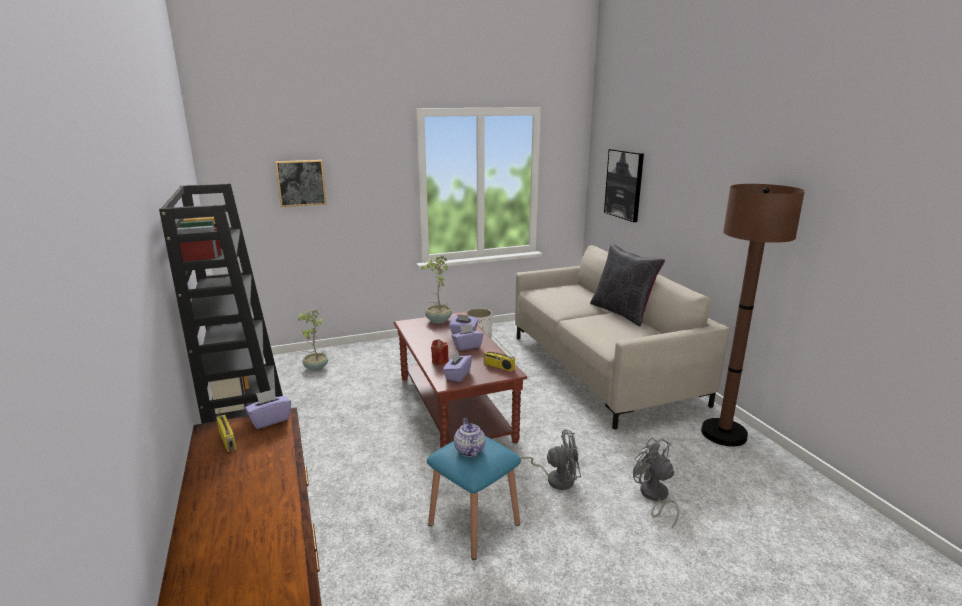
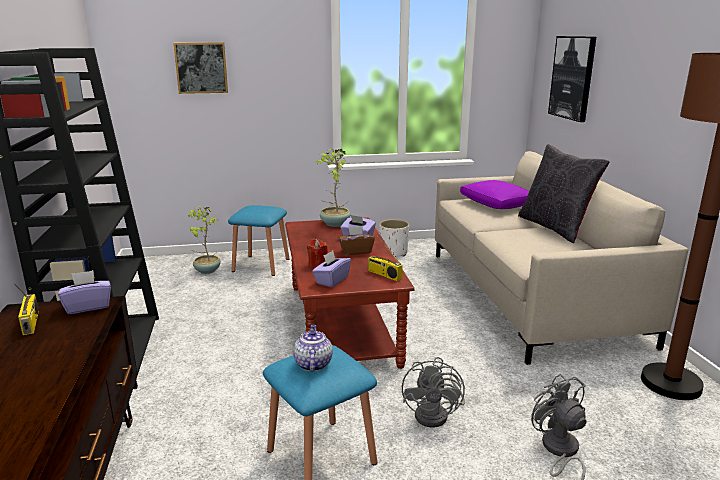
camera: 10 degrees right, 0 degrees up
purple tissue box [452,324,483,351] -> brown tissue box [339,226,375,255]
grey fan [520,430,581,490] -> grey fan turned 90 degrees clockwise [402,357,465,428]
none -> blue stool [228,205,290,276]
none -> purple pillow [460,180,529,209]

